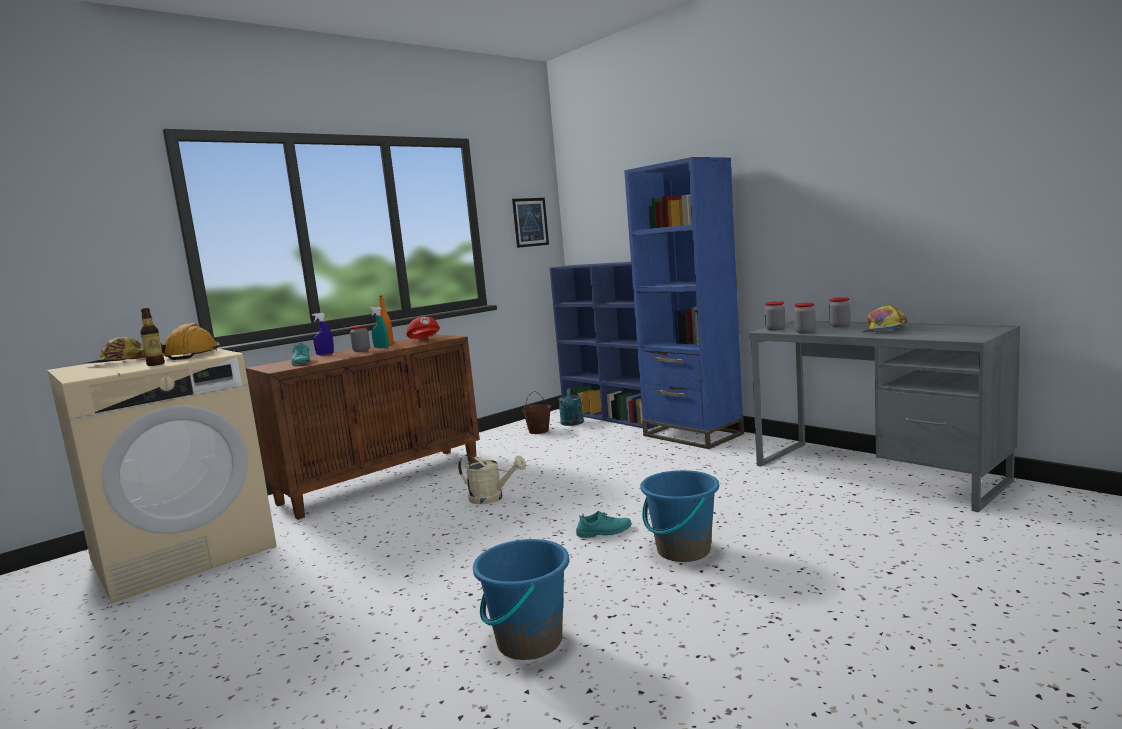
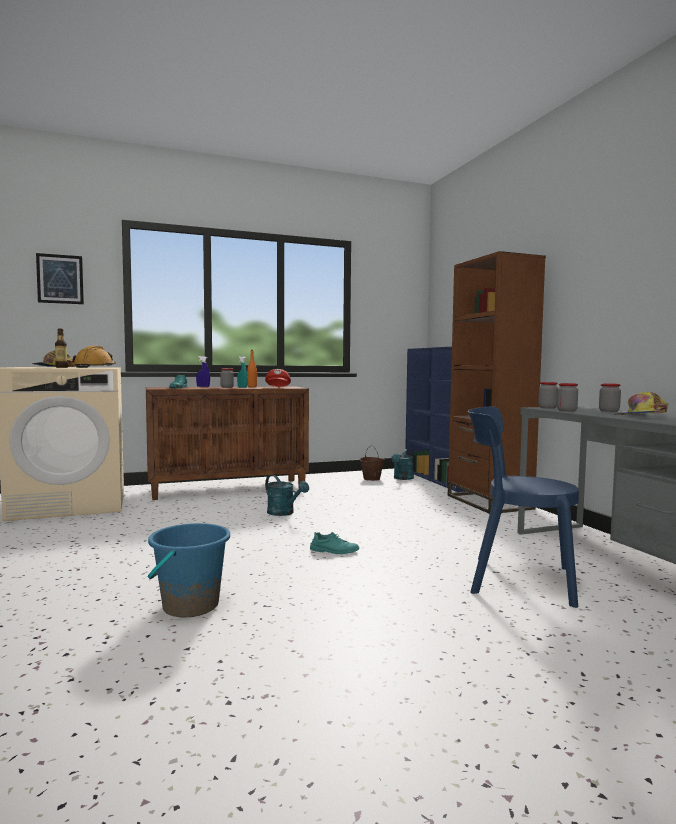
camera: 20 degrees right, 5 degrees down
beige watering can [458,454,526,504] -> turquoise watering can [265,475,309,516]
picture [512,198,549,248] -> picture moved to [36,253,84,304]
blue bookcase [624,157,744,449] -> brown bookcase [448,251,546,514]
blue bucket [640,470,719,562] -> none
none -> blue chair [468,407,579,608]

